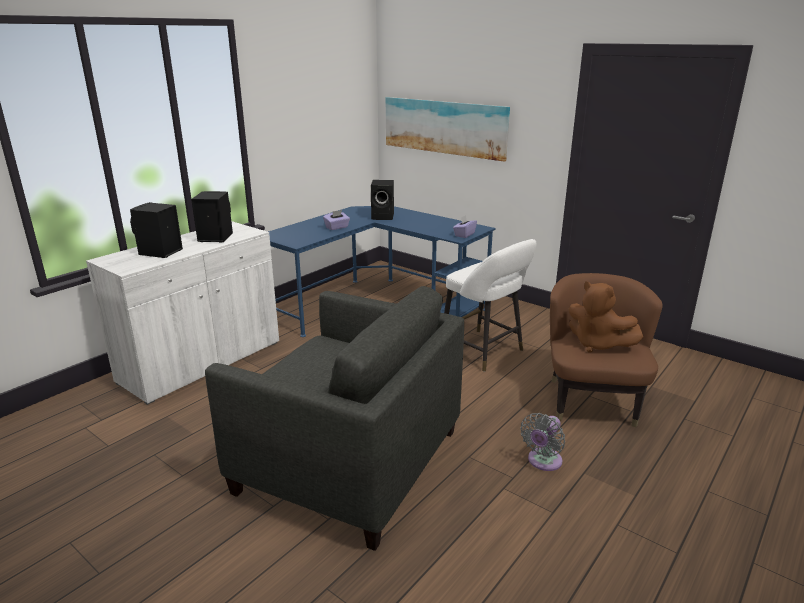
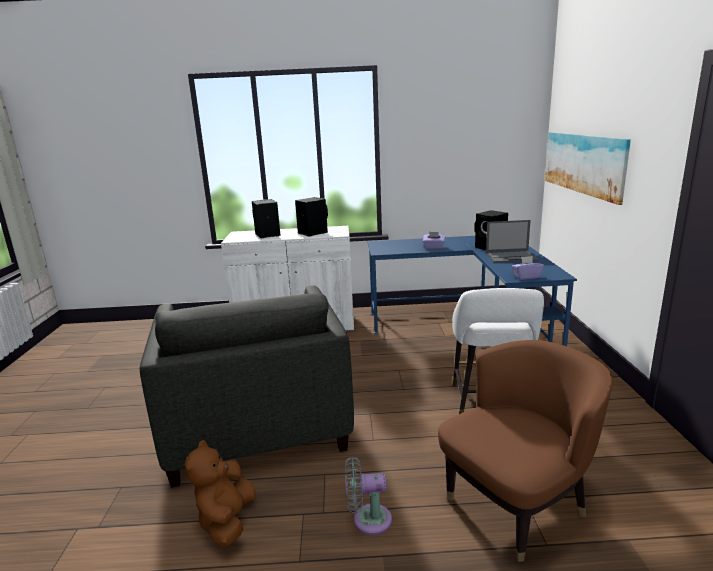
camera: 50 degrees right, 5 degrees down
brown plush toy [569,281,643,353] -> brown plush toy moved to [185,440,256,547]
none -> laptop [486,220,539,263]

